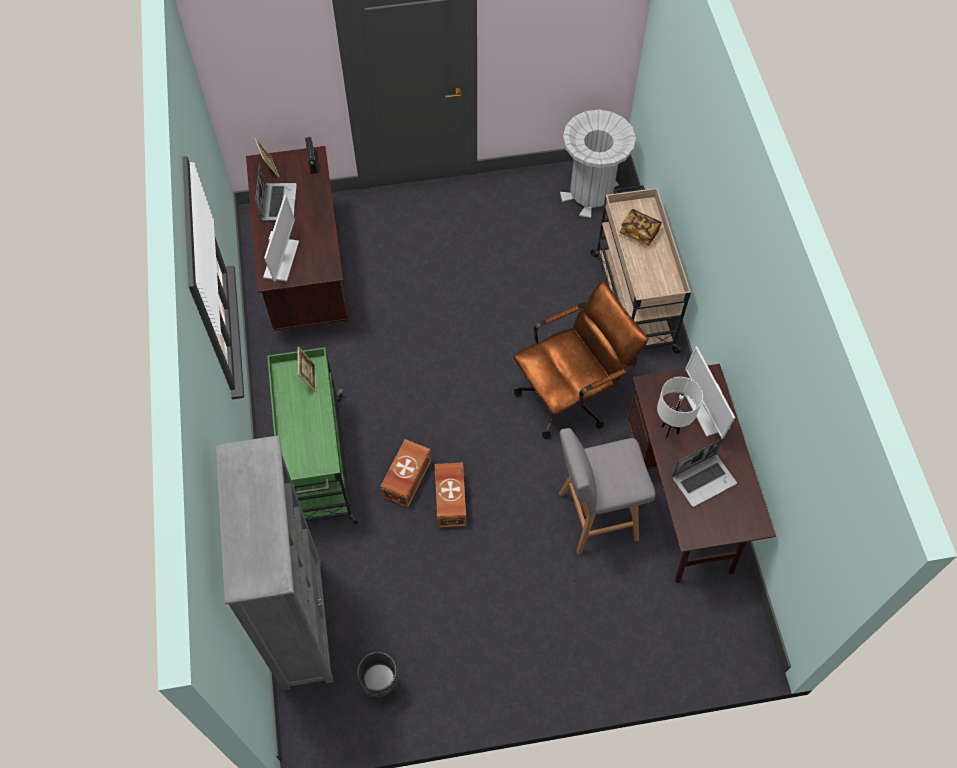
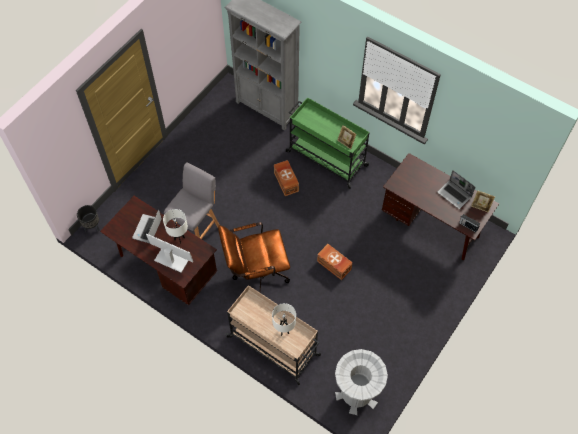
camera: 135 degrees right, 0 degrees up
monitor [263,195,299,282] -> none
black planter [357,652,398,698] -> black planter moved to [77,205,100,232]
brown storage box [435,462,466,528] -> brown storage box moved to [317,244,353,280]
brown office chair [514,281,648,439] -> brown office chair turned 60 degrees clockwise [218,222,290,293]
book [620,209,662,246] -> white table lamp [272,303,296,336]

